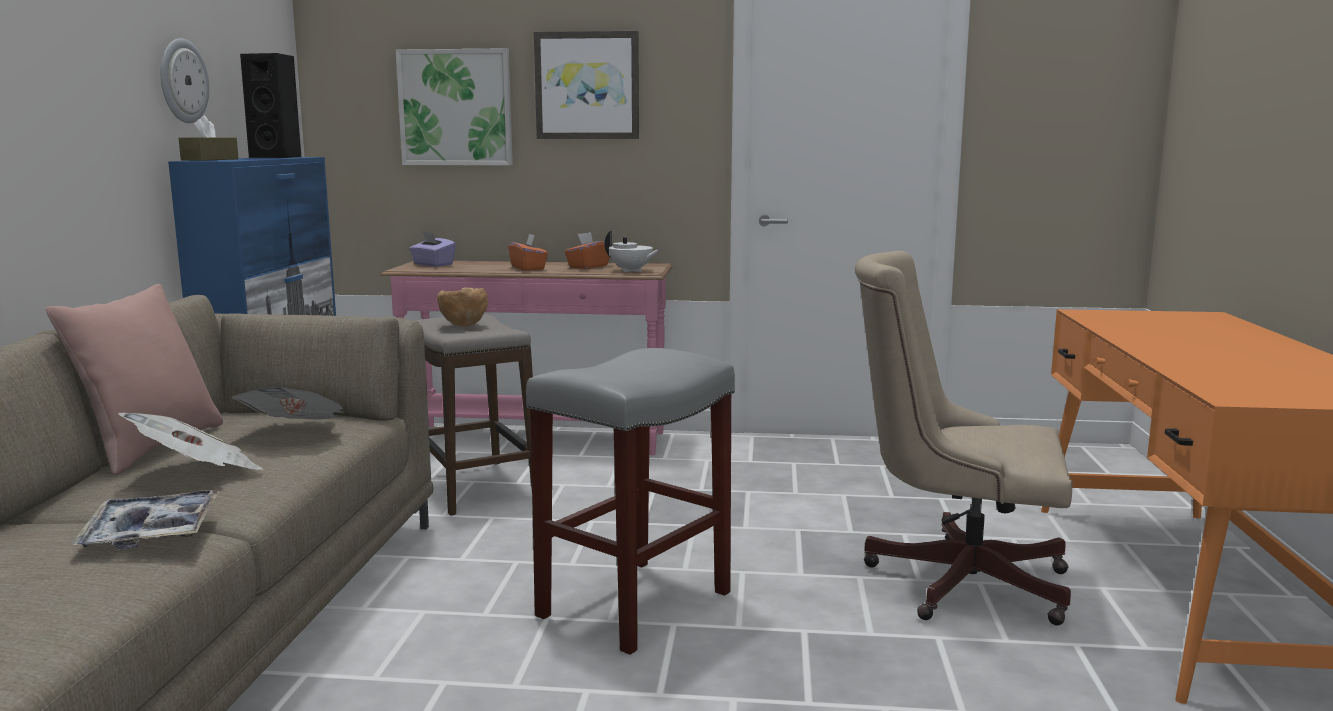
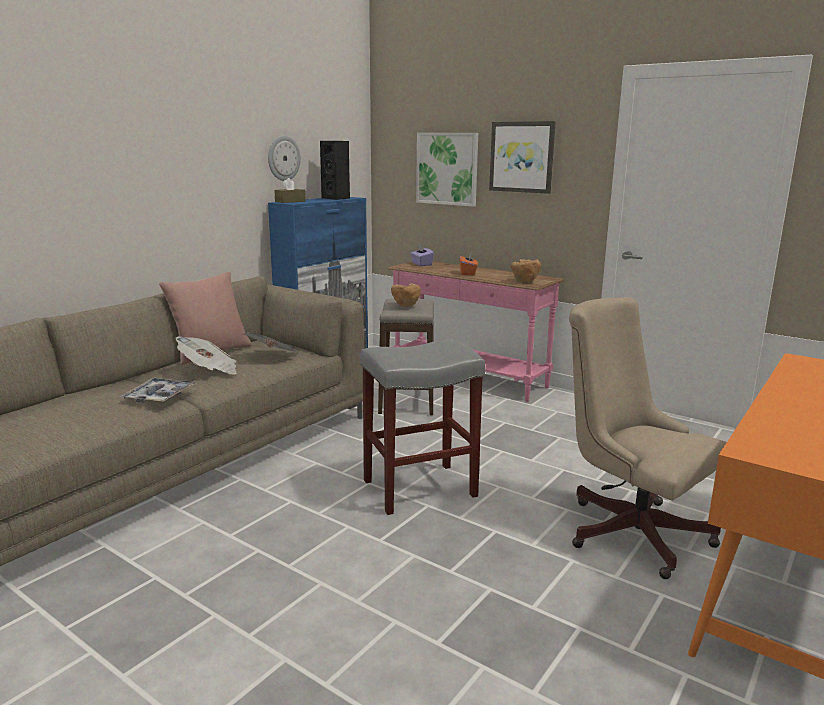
camera: 30 degrees right, 5 degrees up
orange tissue box [564,232,609,269] -> none
white teapot [604,231,660,272] -> brown bowl [511,259,541,283]

